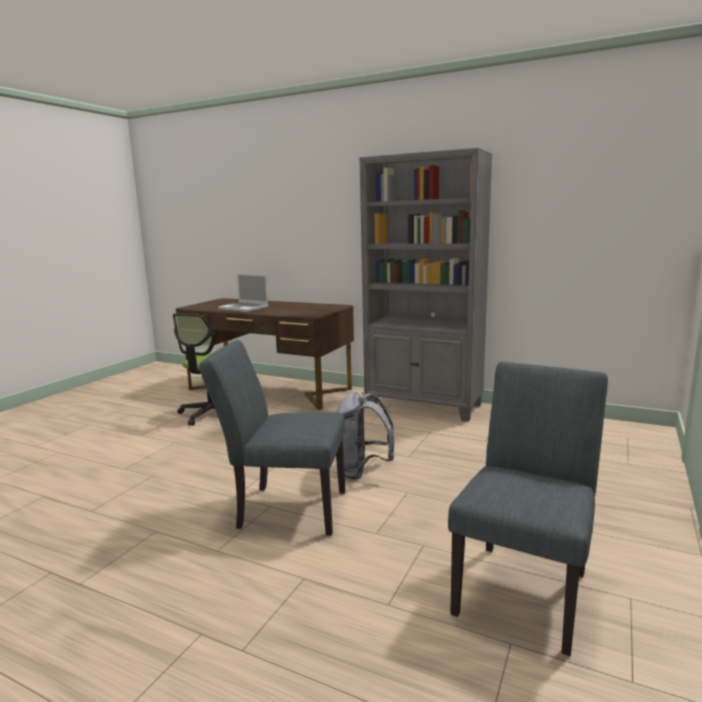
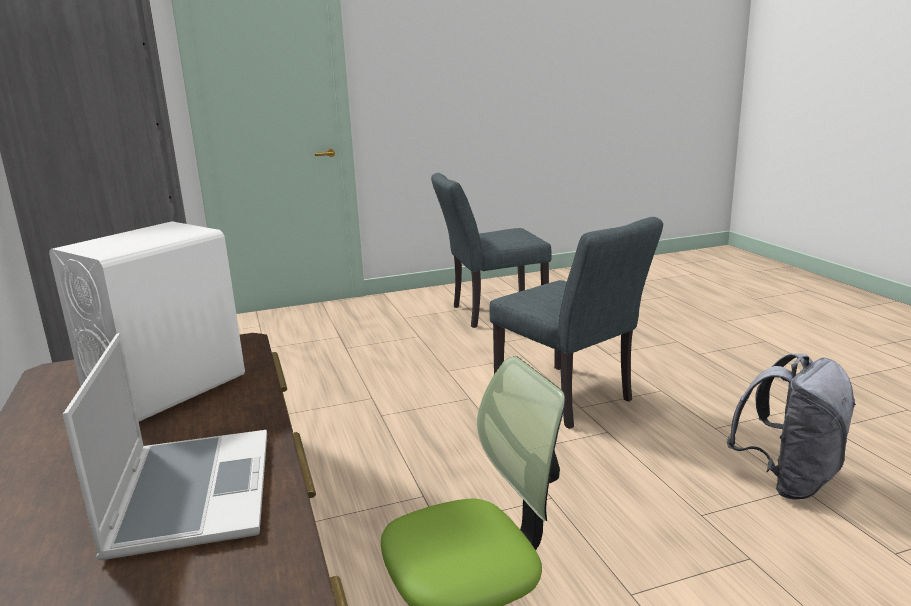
camera: 135 degrees left, 5 degrees up
grey backpack [336,392,394,480] -> grey backpack moved to [727,354,856,500]
none -> white speaker [49,221,245,422]

